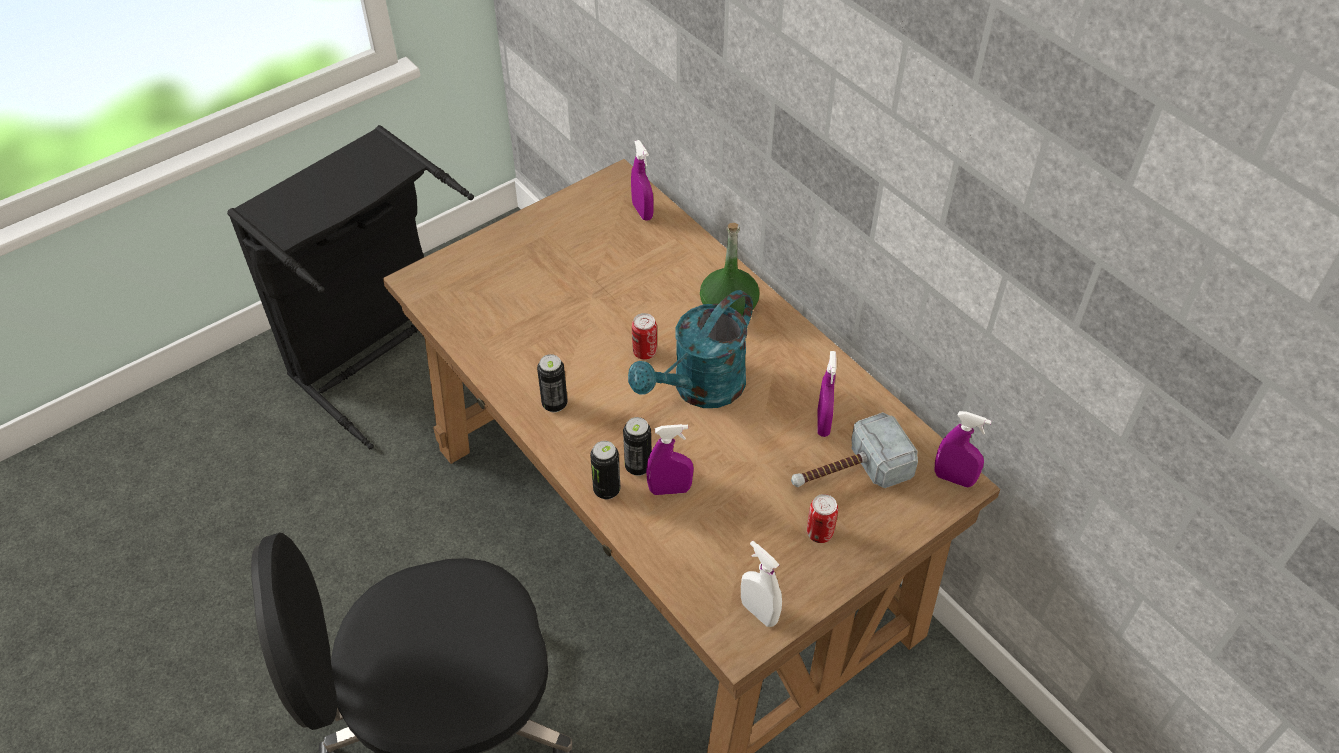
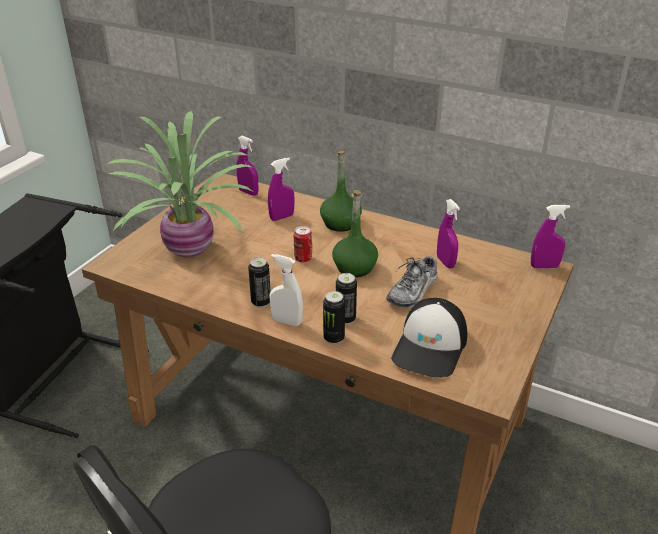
camera: 25 degrees left, 15 degrees down
turquoise watering can [628,290,753,408] -> green bottle [332,190,378,277]
purple spray bottle [646,424,694,495] -> purple spray bottle moved to [268,158,295,221]
white spray bottle [741,541,782,627] -> white spray bottle moved to [270,254,303,326]
hammer [791,412,918,488] -> none
can [807,494,838,543] -> none
none -> potted plant [107,111,253,258]
none -> shoe [386,256,437,308]
none -> cap [391,298,467,378]

